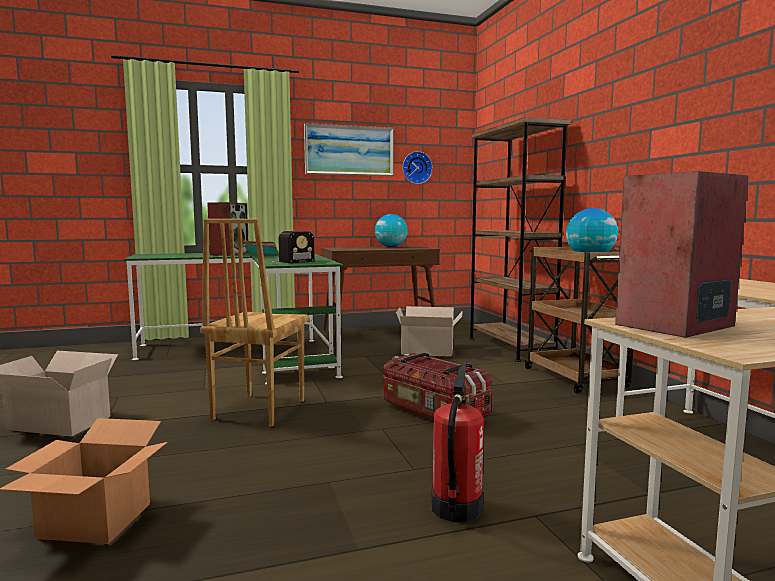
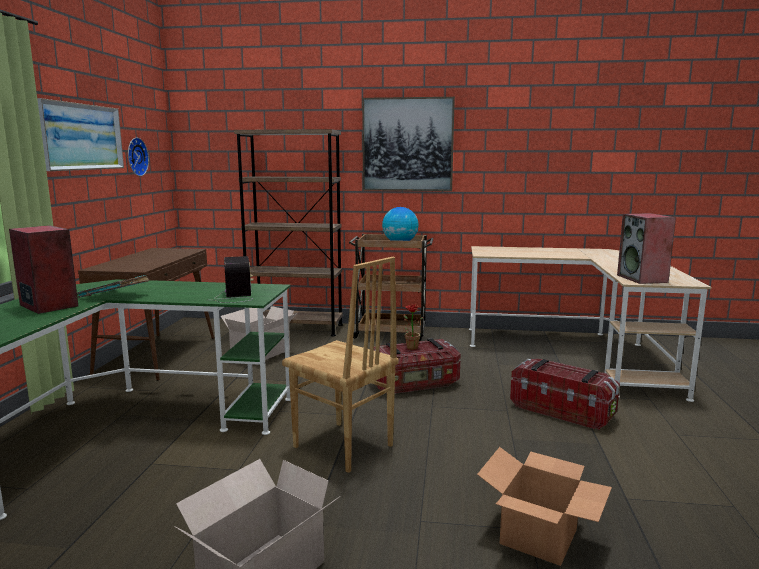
camera: 65 degrees left, 5 degrees up
globe [375,214,408,247] -> none
fire extinguisher [431,364,484,522] -> storage box [510,359,620,430]
none -> picture [362,97,455,191]
none -> potted plant [403,305,423,350]

